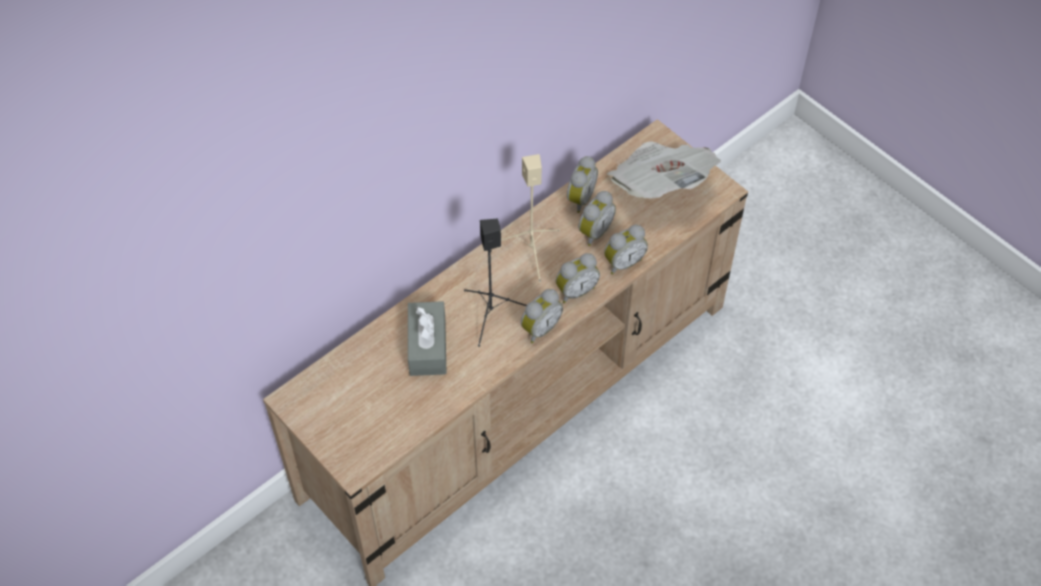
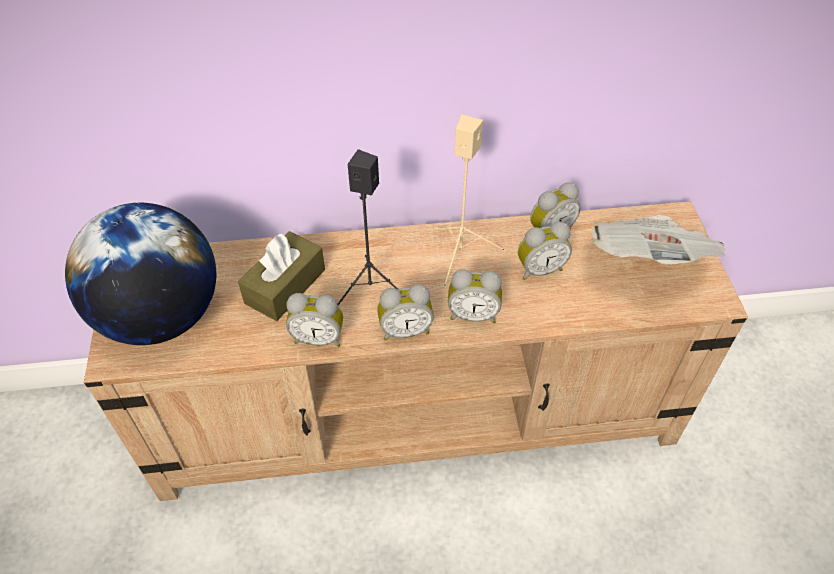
camera: 35 degrees right, 5 degrees down
grey tissue box [408,301,447,376] -> brown tissue box [238,231,325,321]
alarm clock [604,225,648,275] -> alarm clock moved to [286,293,343,347]
none -> globe [65,203,217,345]

